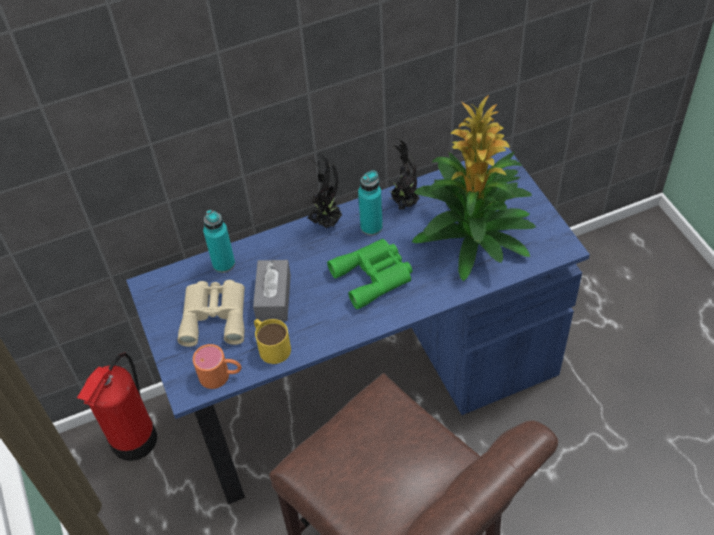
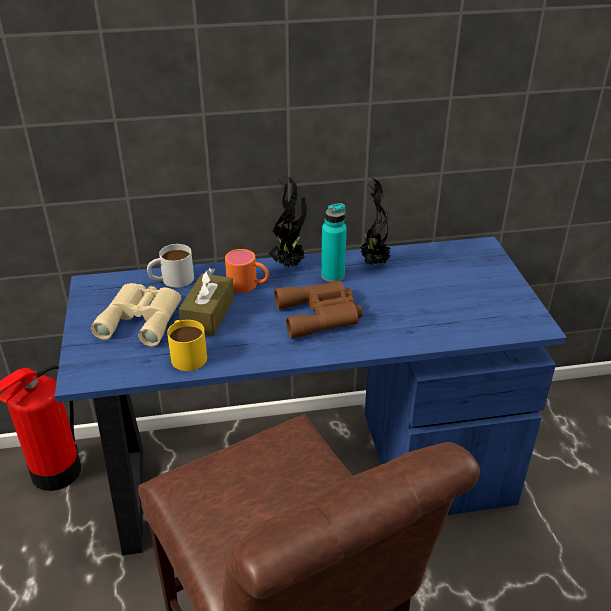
camera: 10 degrees right, 15 degrees down
orange mug [193,344,242,389] -> orange mug moved to [225,249,269,293]
turquoise bottle [203,210,235,273] -> white mug [147,244,194,288]
grey tissue box [253,260,291,321] -> brown tissue box [179,268,234,336]
green binoculars [327,239,412,309] -> brown binoculars [274,281,362,339]
potted plant [412,95,536,281] -> none

